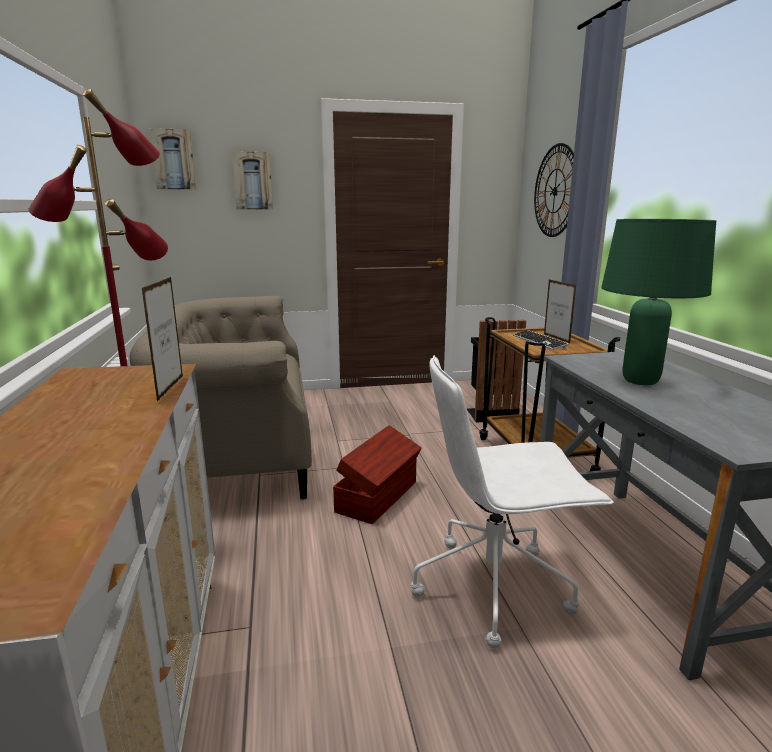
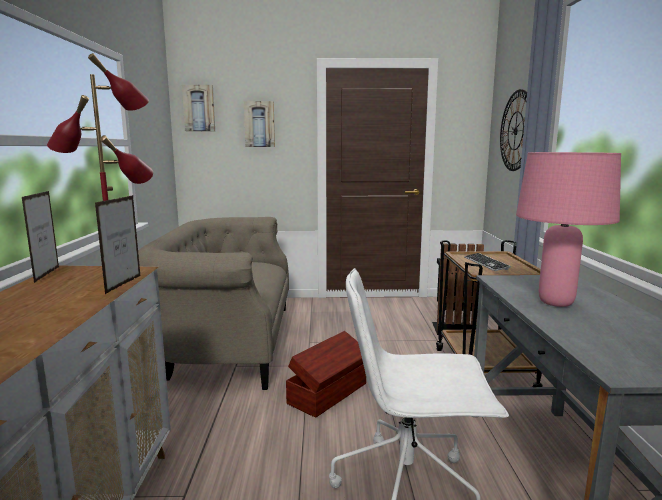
camera: 10 degrees right, 5 degrees down
picture frame [544,279,576,343] -> picture frame moved to [22,191,59,283]
green table lamp [601,219,716,385] -> pink table lamp [516,152,621,307]

